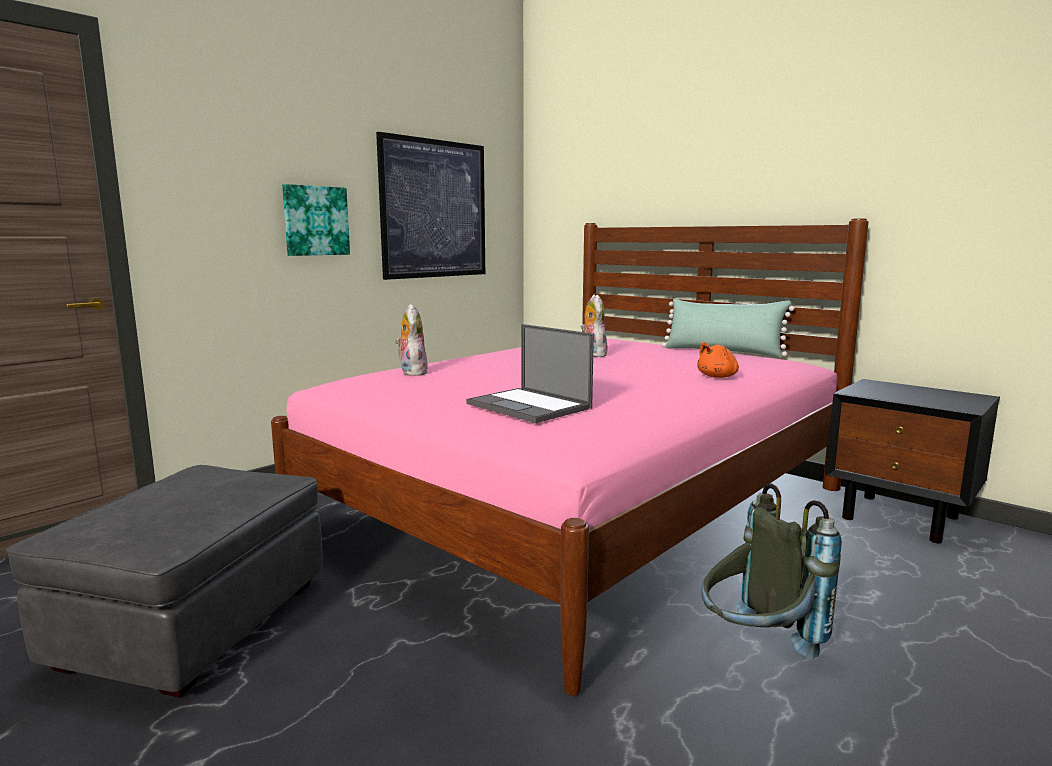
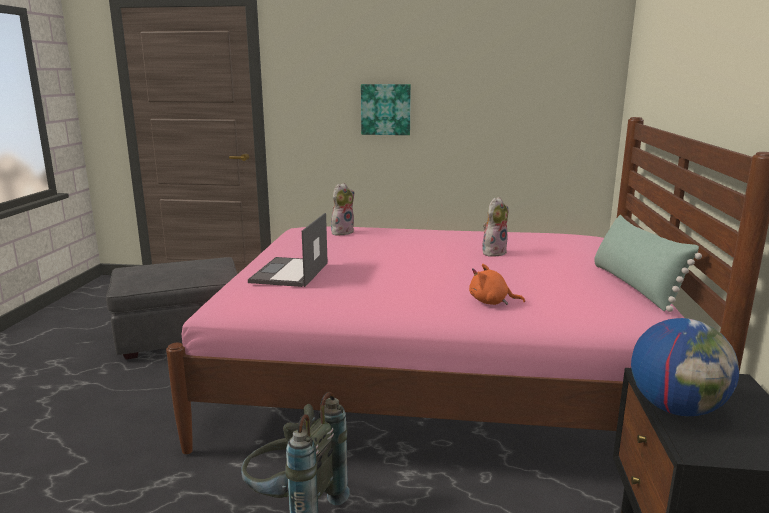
camera: 55 degrees right, 5 degrees up
picture [376,132,485,280] -> none
none -> globe [631,318,739,416]

